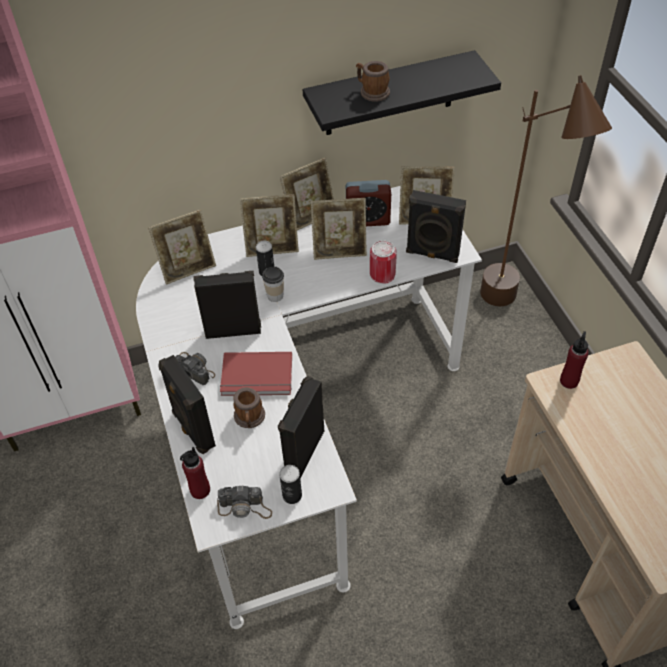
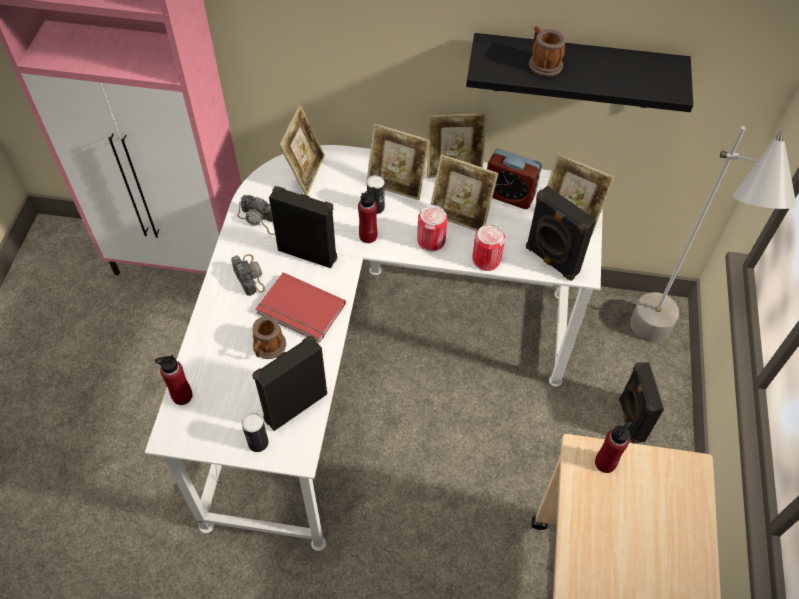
camera: 25 degrees right, 5 degrees up
picture frame [148,209,216,285] -> picture frame turned 75 degrees counterclockwise [279,105,325,195]
black speaker [158,355,216,454] -> black speaker moved to [619,362,664,444]
camera [217,485,272,519] -> camera moved to [237,195,275,235]
cup [262,267,284,302] -> red bottle [358,187,377,243]
brown floor lamp [480,75,612,306] -> grey floor lamp [630,126,796,343]
none -> can [417,205,448,252]

